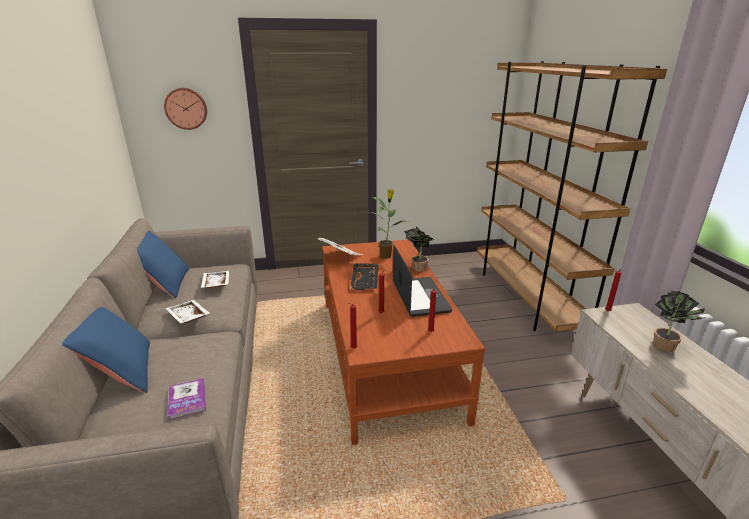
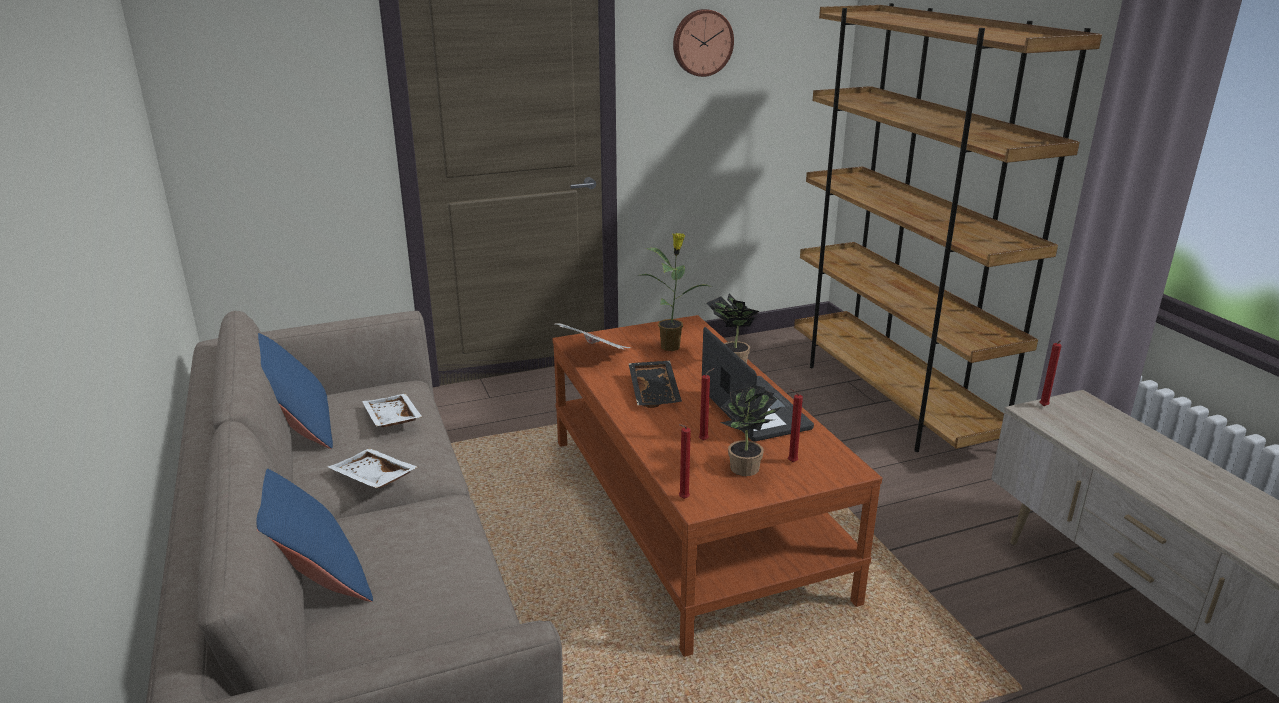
camera: 10 degrees left, 0 degrees up
wall clock [164,88,207,130] -> wall clock moved to [673,9,734,77]
book [168,378,206,420] -> none
potted plant [653,291,705,352] -> potted plant moved to [720,383,781,476]

